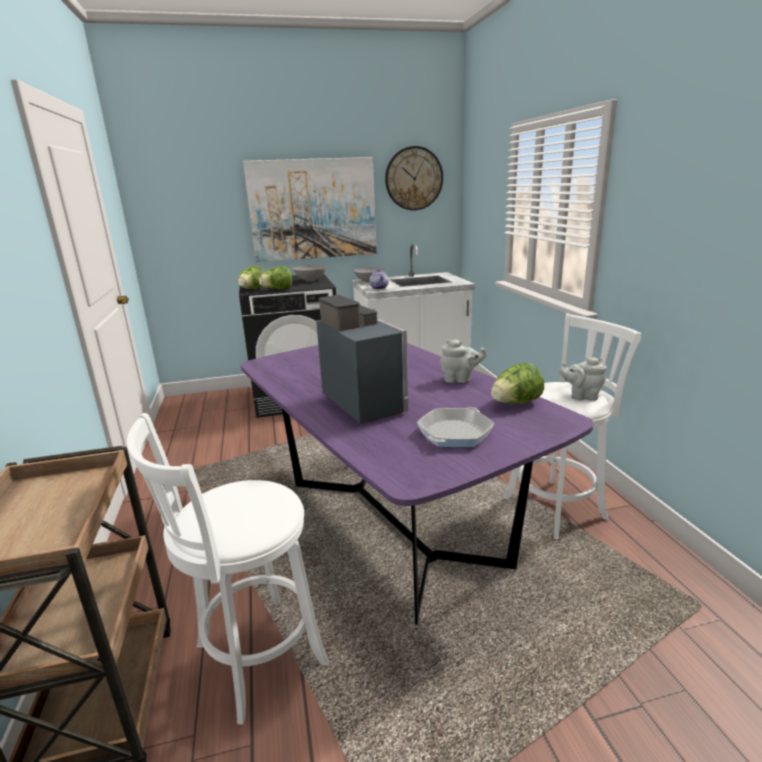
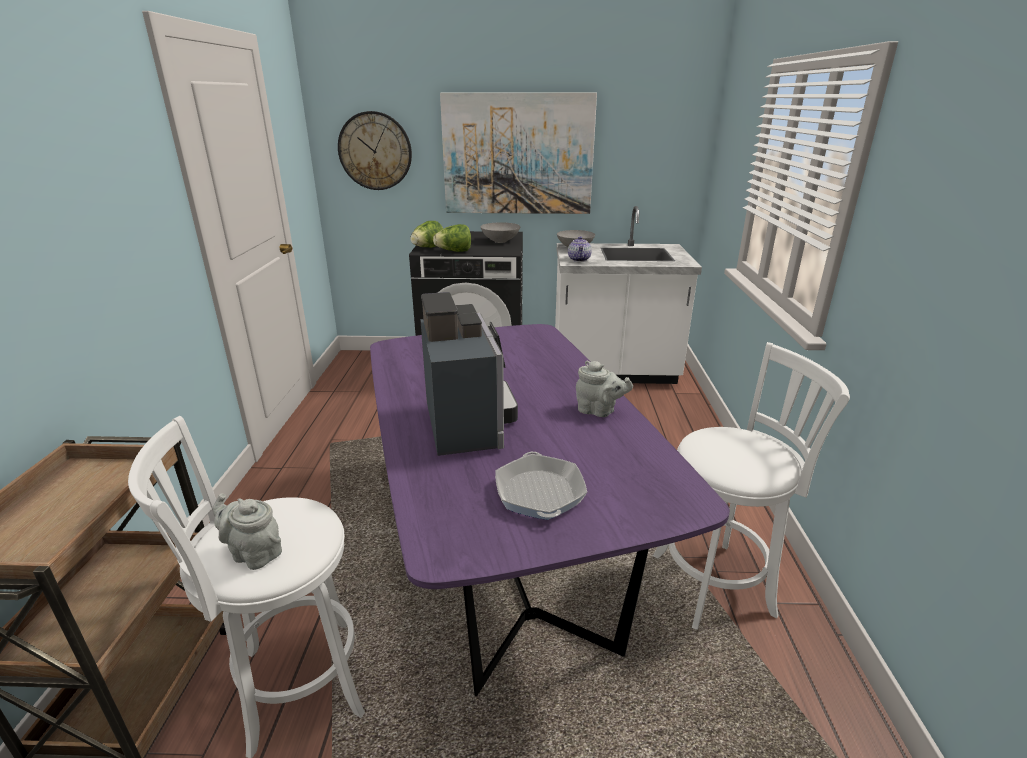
camera: 15 degrees right, 5 degrees up
wall clock [385,146,443,210] -> wall clock moved to [338,111,412,190]
frying pan [417,407,495,448] -> frying pan turned 120 degrees clockwise [495,452,587,520]
lettuce [491,363,544,404] -> none
grey teapot [559,357,606,401] -> grey teapot moved to [213,493,282,570]

